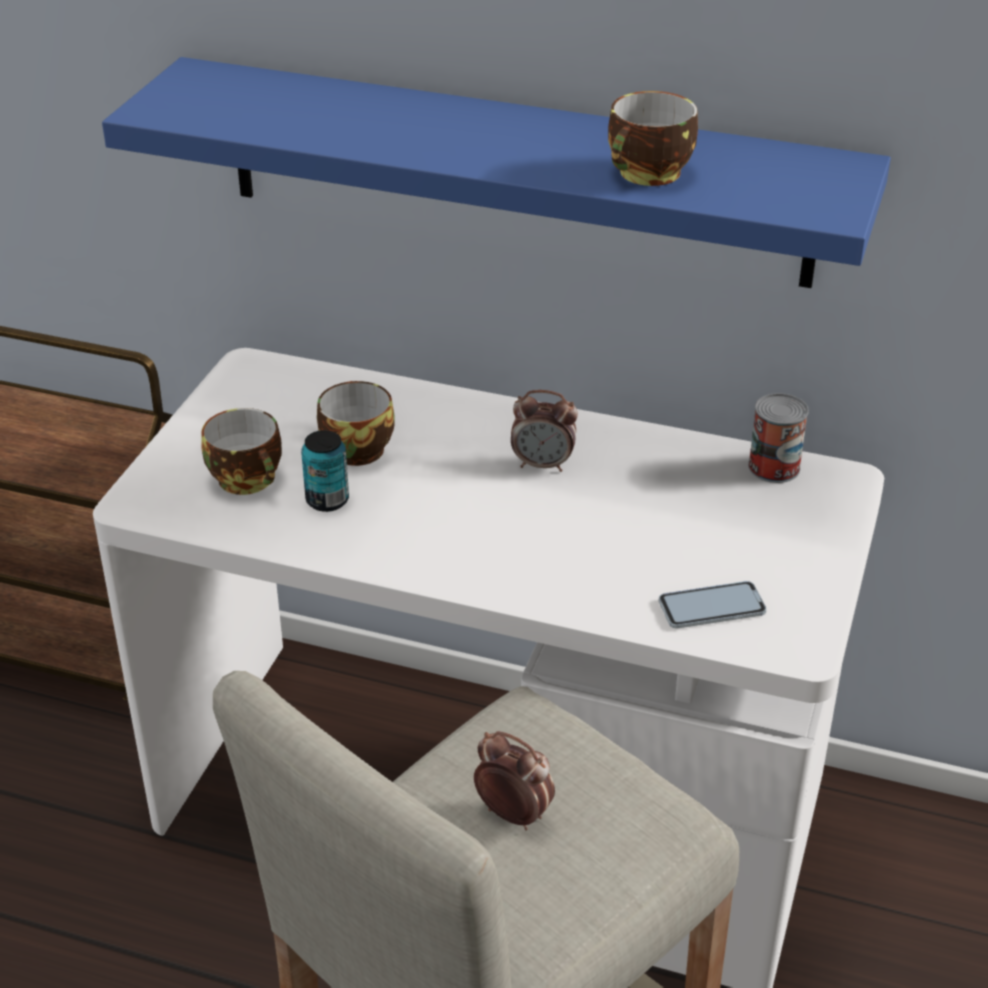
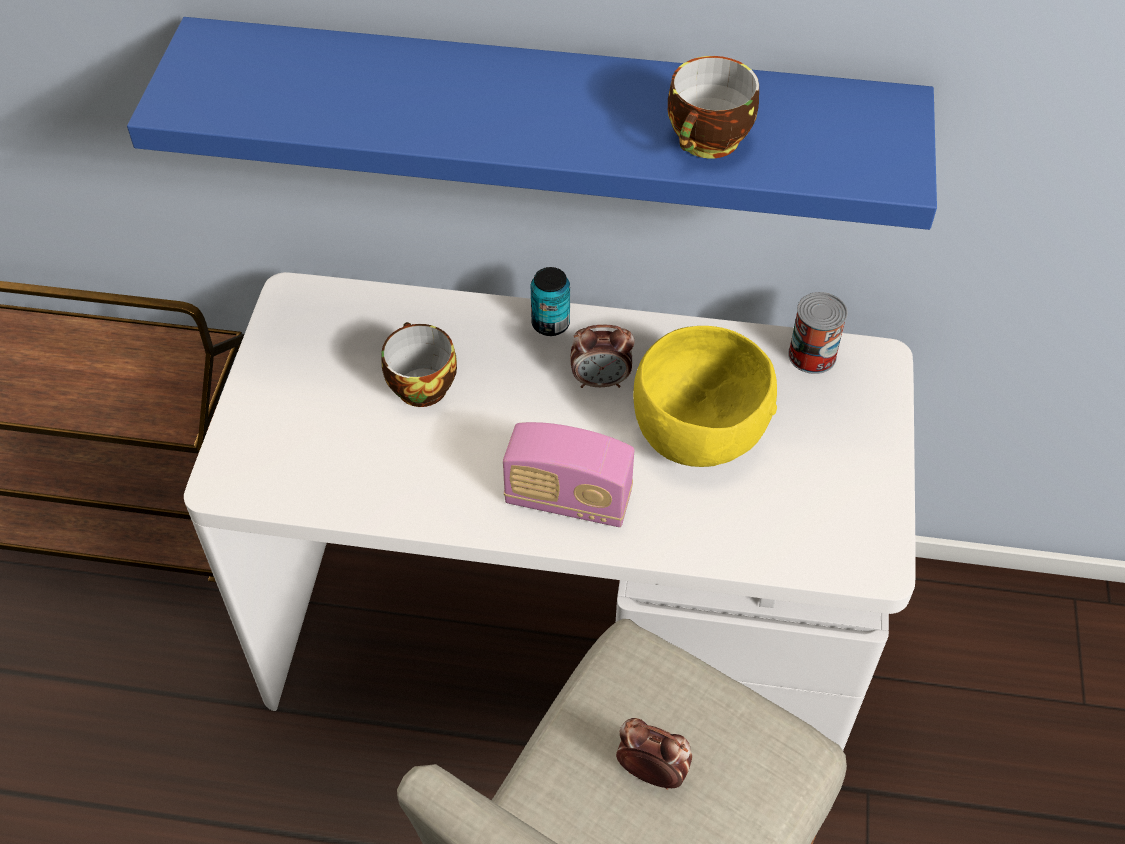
camera: 10 degrees left, 15 degrees up
cup [201,408,282,495] -> none
can [301,430,349,512] -> can moved to [531,267,570,336]
phone [659,581,767,628] -> none
none -> radio [503,422,634,527]
none -> yellow bowl [633,326,777,467]

